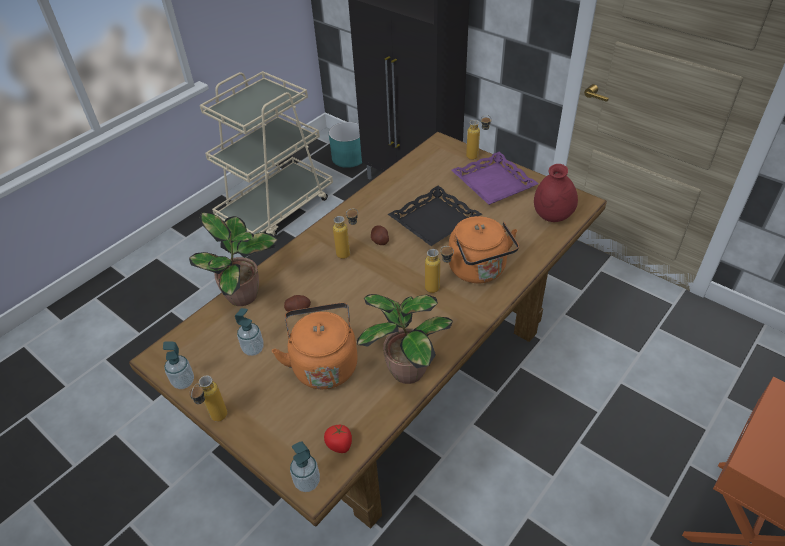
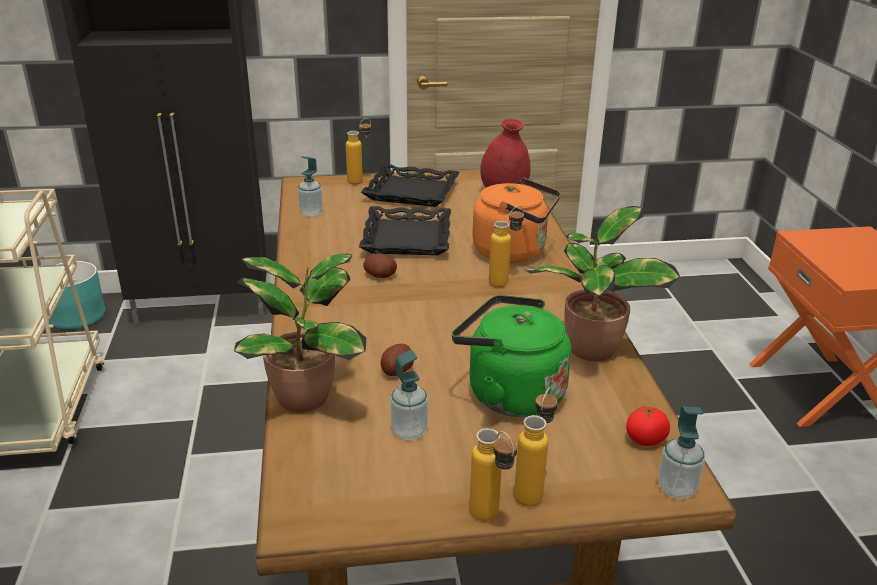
camera: 50 degrees left, 15 degrees down
soap dispenser [163,341,194,389] -> soap dispenser moved to [297,156,323,217]
orange kettle [272,303,358,389] -> green kettle [452,295,572,417]
bottle [333,208,358,259] -> bottle moved to [514,387,558,506]
purple tray [451,152,538,205] -> black tray [361,164,460,207]

